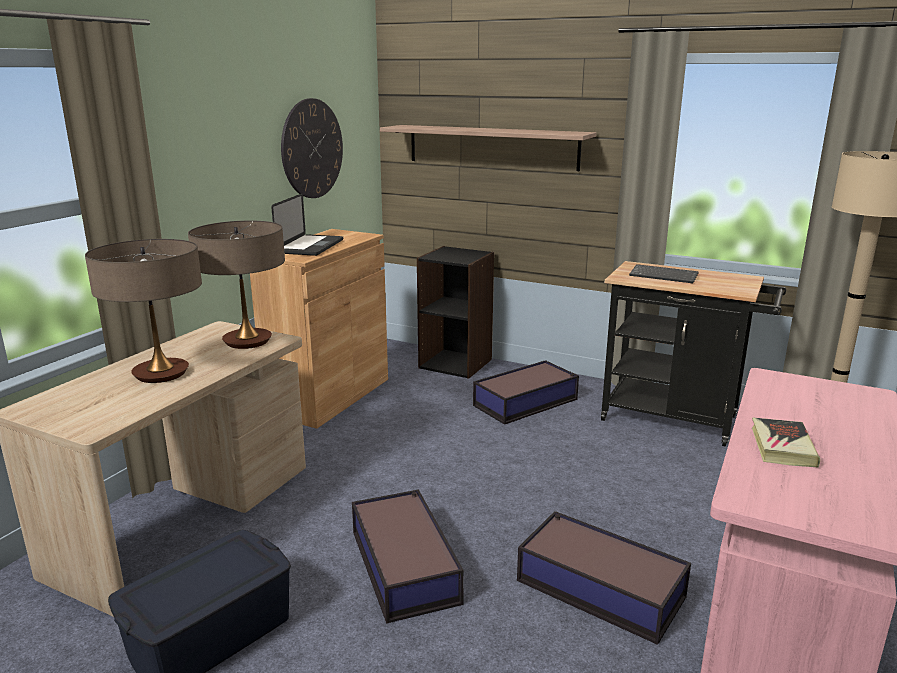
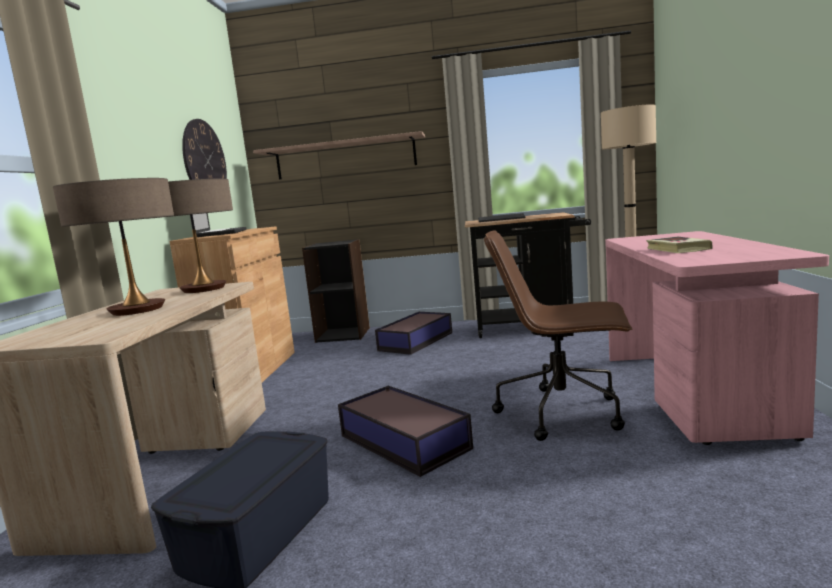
camera: 20 degrees left, 10 degrees down
storage box [517,511,691,645] -> brown office chair [484,230,632,441]

